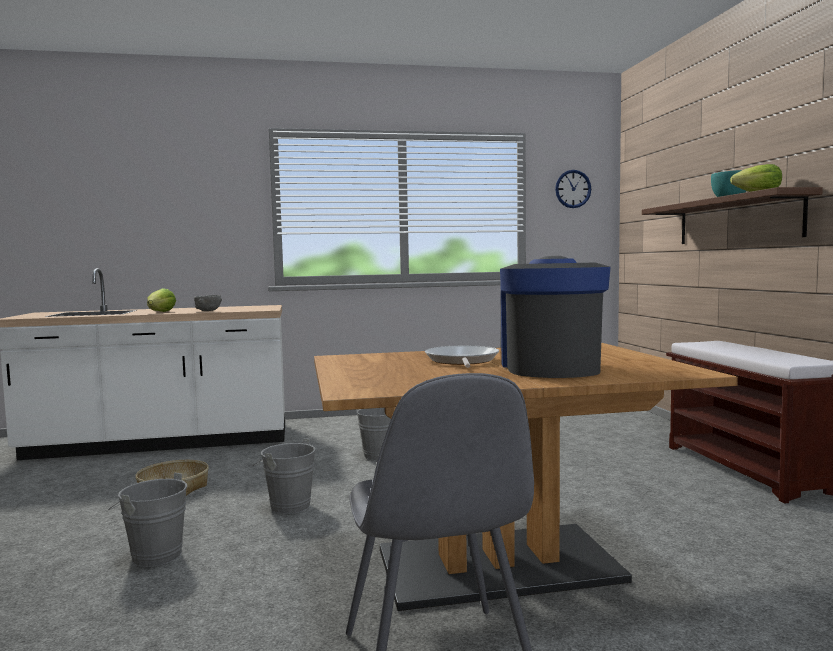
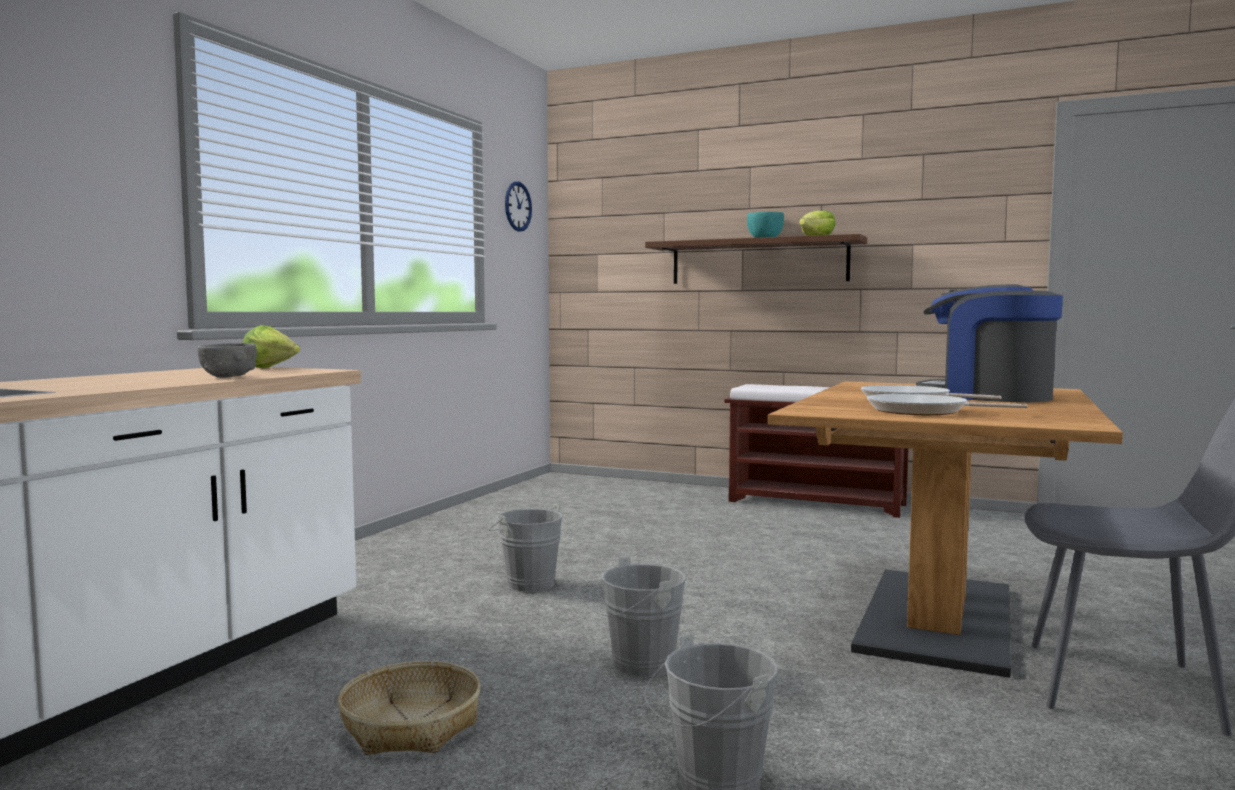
camera: 55 degrees left, 0 degrees up
lettuce [147,288,176,312] -> lettuce moved to [243,325,300,369]
none -> frying pan [867,394,1028,415]

